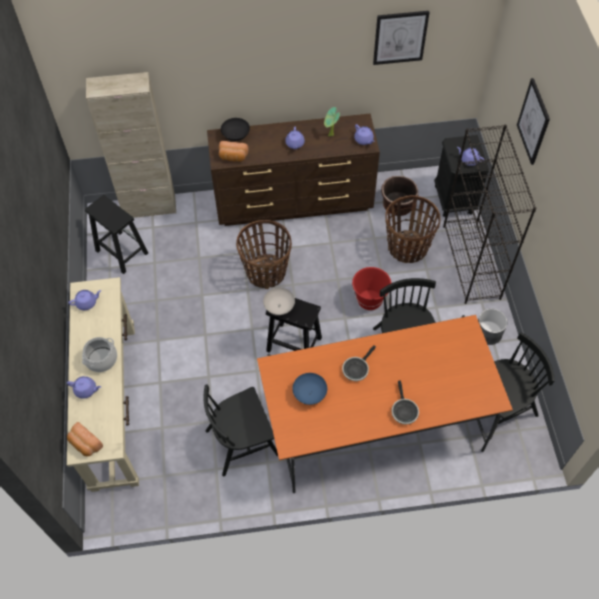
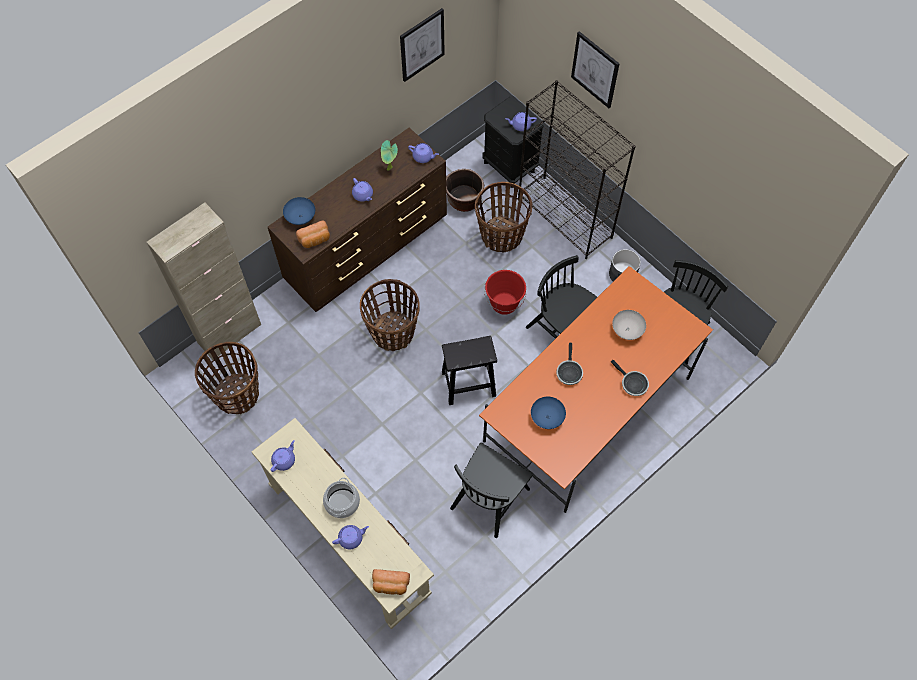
camera: 35 degrees left, 5 degrees up
black stool [85,195,148,274] -> basket [195,342,259,414]
black bowl [221,118,250,141] -> blue bowl [283,197,315,225]
white bowl [263,288,295,315] -> white bowl moved to [612,310,646,340]

